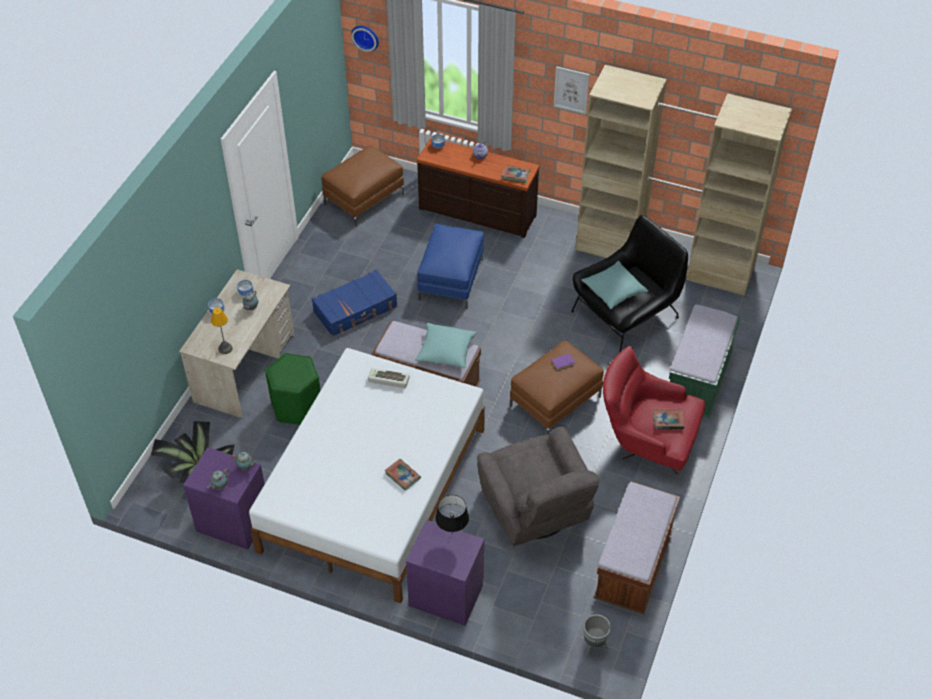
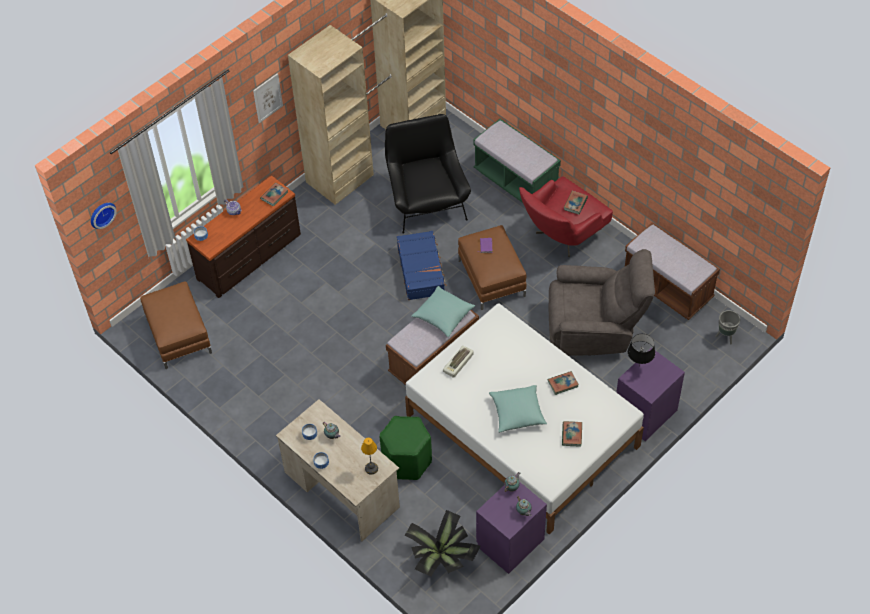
camera: 65 degrees left, 5 degrees up
blue suitcase [312,270,397,337] -> blue suitcase moved to [397,231,447,300]
blue ottoman [417,224,484,309] -> none
turquoise pillow [581,261,649,309] -> turquoise pillow moved to [489,385,547,433]
none -> book [562,421,582,447]

